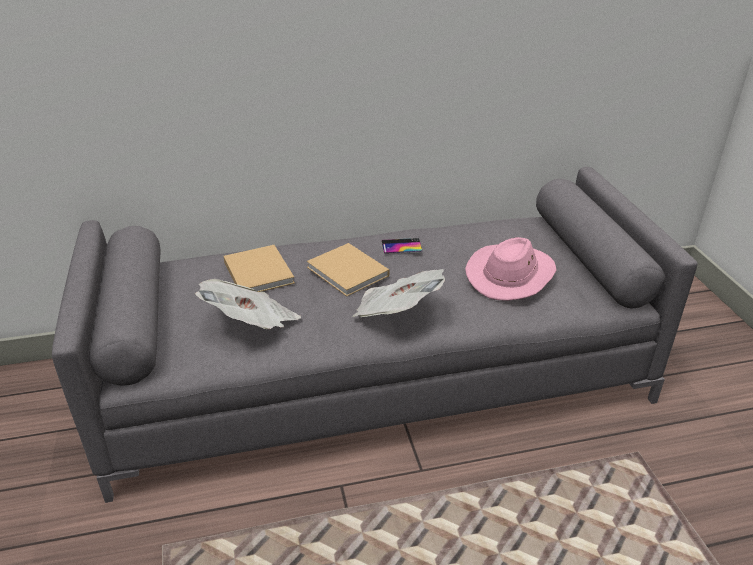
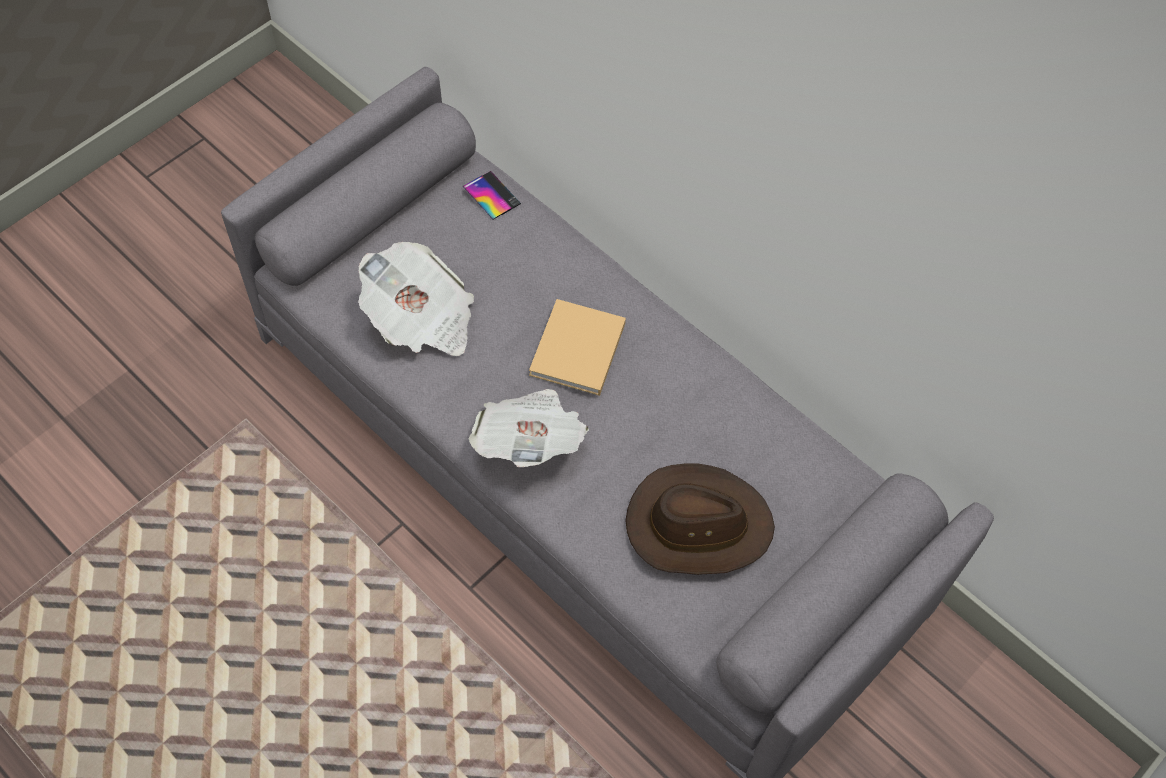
camera: 55 degrees right, 25 degrees up
beige book [224,245,295,292] -> none
phone [382,238,422,253] -> phone moved to [463,171,521,220]
pink hat [465,237,556,301] -> brown hat [625,463,775,575]

